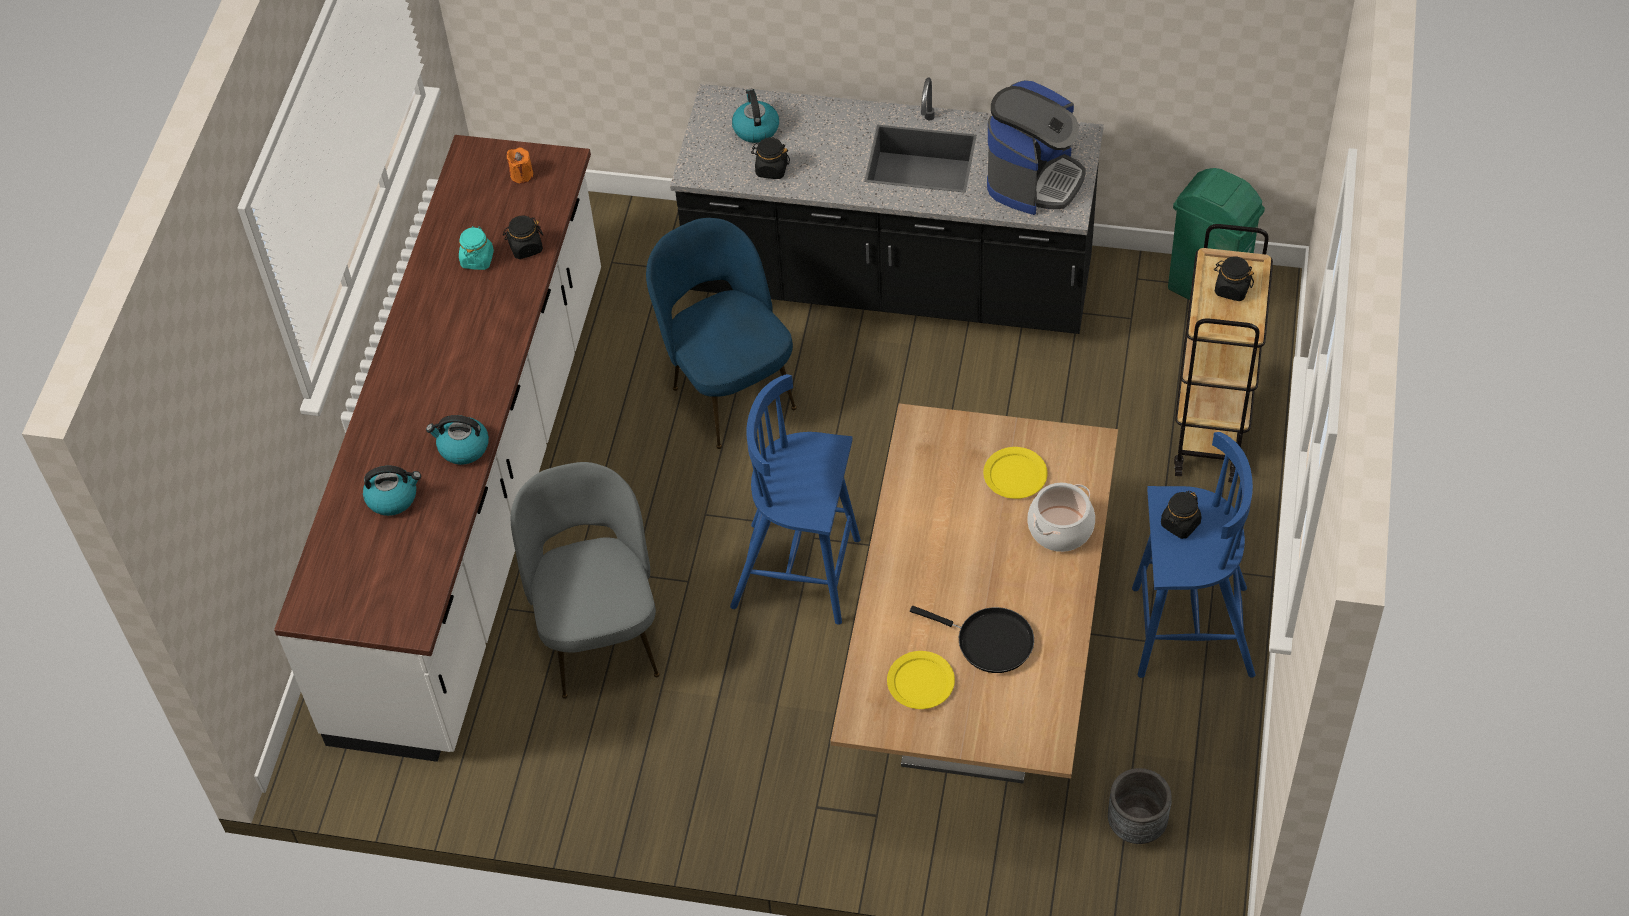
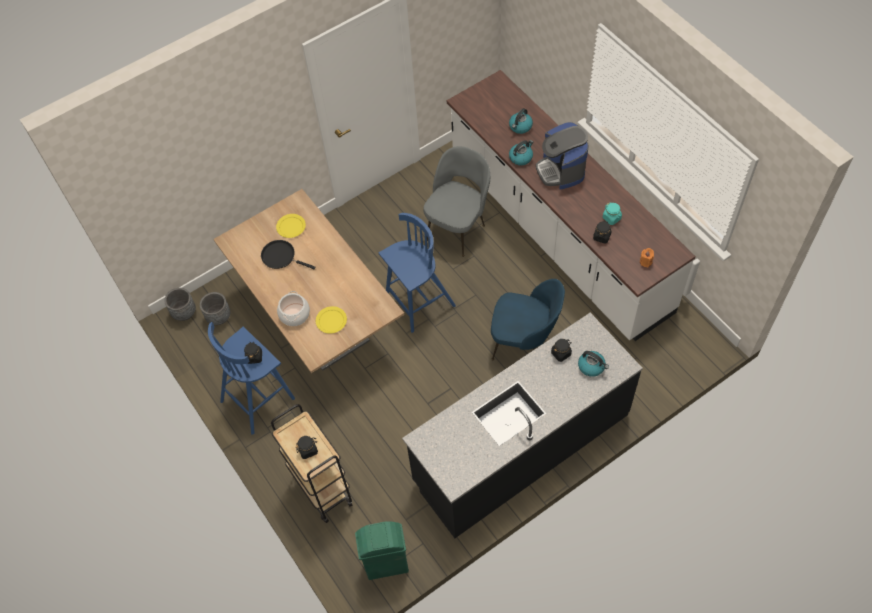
camera: 135 degrees right, 5 degrees up
grey chair [511,462,660,699] -> grey chair turned 90 degrees counterclockwise [423,146,490,257]
black frying pan [910,606,1034,673] -> black frying pan turned 45 degrees clockwise [261,240,315,269]
coffee machine [987,80,1086,215] -> coffee machine moved to [536,122,589,190]
none -> grey planter [164,288,196,321]

